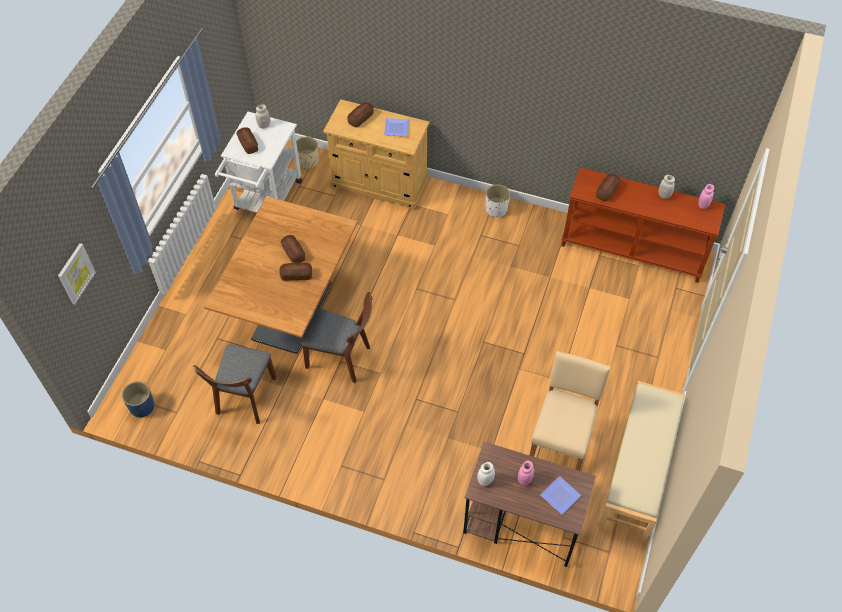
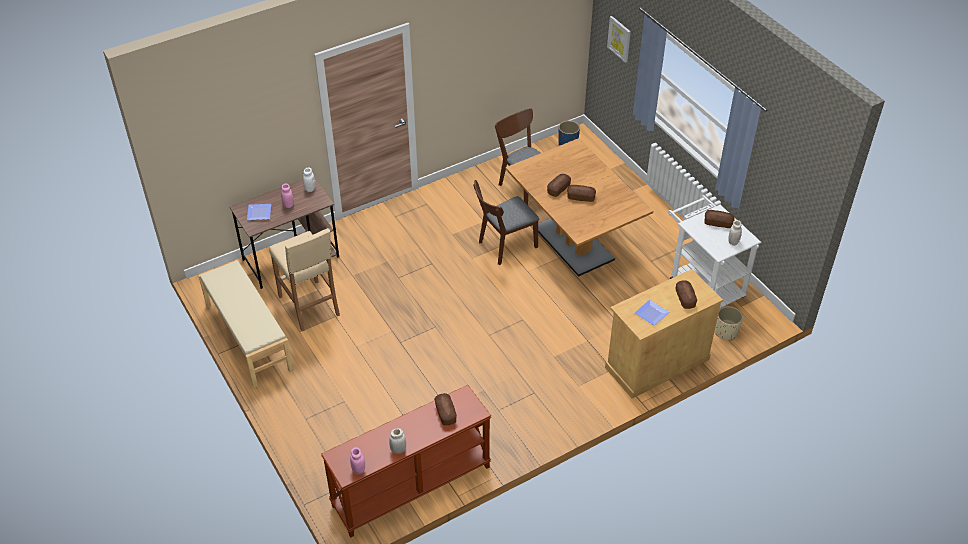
camera: 130 degrees right, 10 degrees down
white planter [486,184,510,217] -> none

